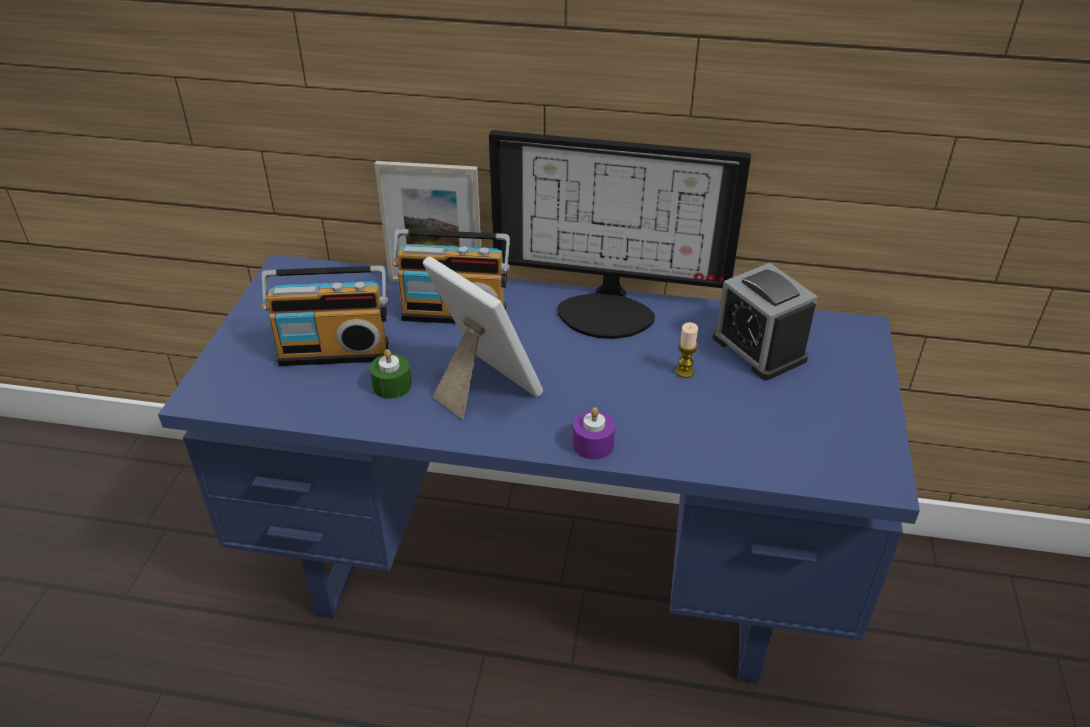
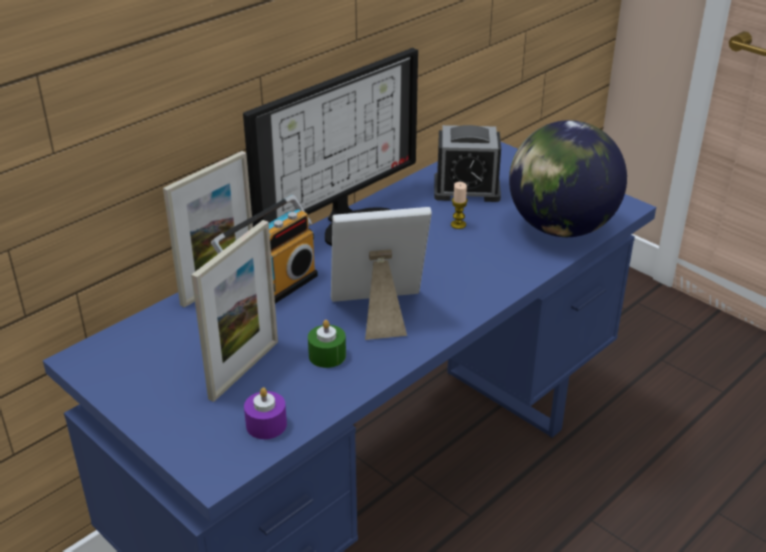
camera: 55 degrees left, 5 degrees down
radio [262,265,388,366] -> picture frame [191,220,278,402]
purple candle [573,407,615,459] -> purple candle moved to [244,387,287,439]
none -> globe [509,120,627,237]

